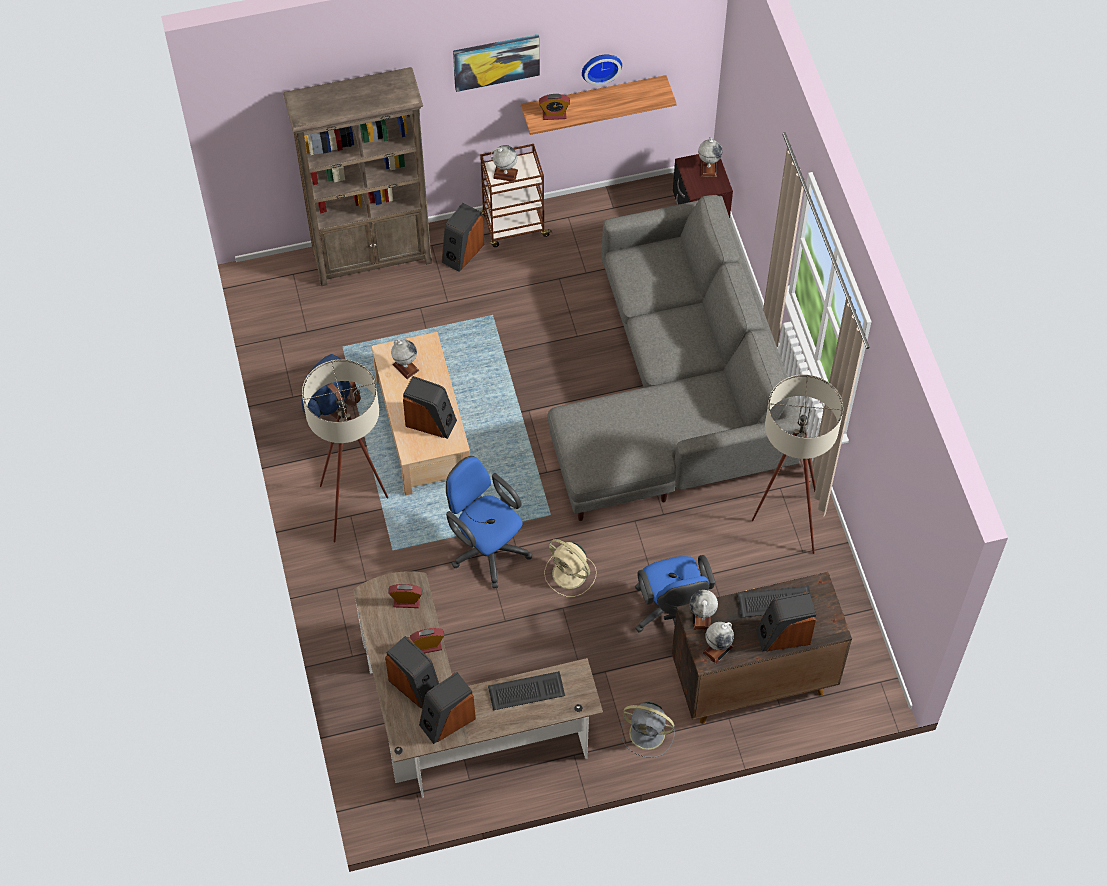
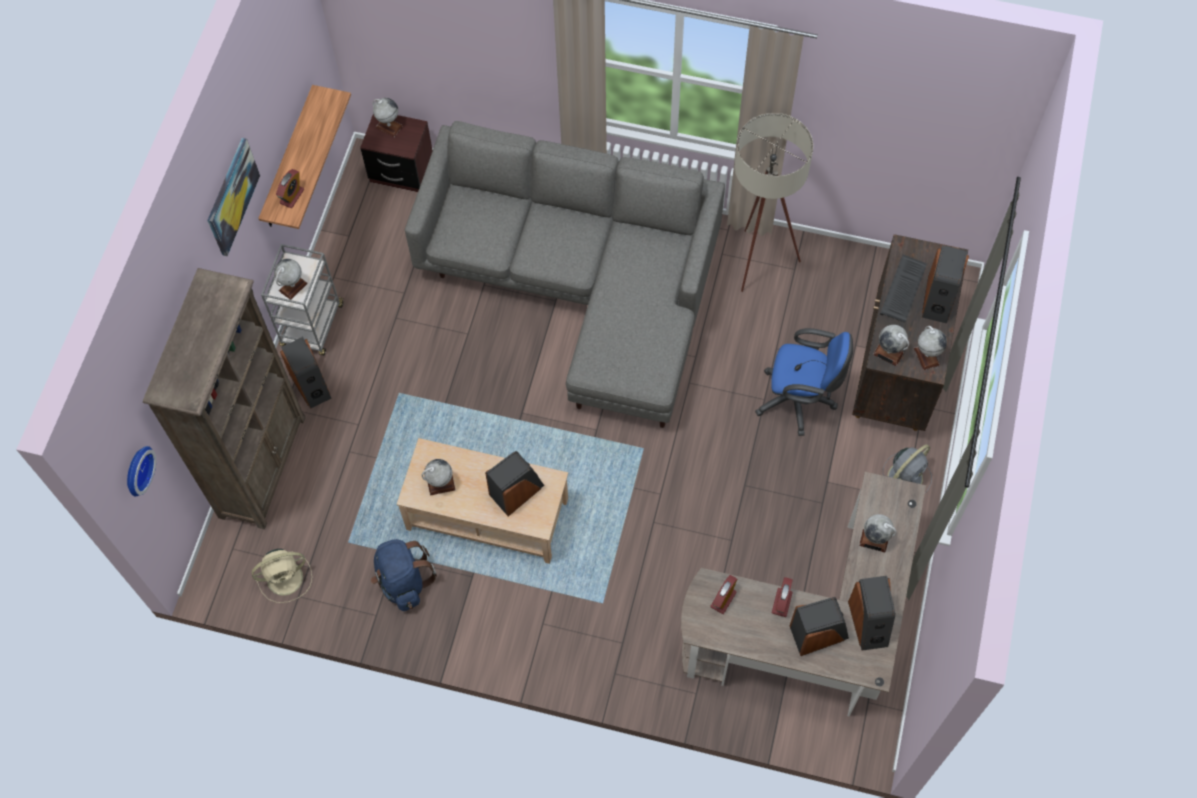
camera: 60 degrees left, 5 degrees up
beige floor lamp [302,359,389,543] -> none
blue office chair [446,456,532,588] -> none
brown cart [480,144,552,247] -> grey cart [261,244,344,355]
keyboard [488,671,565,710] -> globe [859,514,897,552]
beige fan [544,539,597,597] -> beige fan moved to [252,549,312,603]
wall clock [582,55,622,85] -> wall clock moved to [127,446,156,497]

